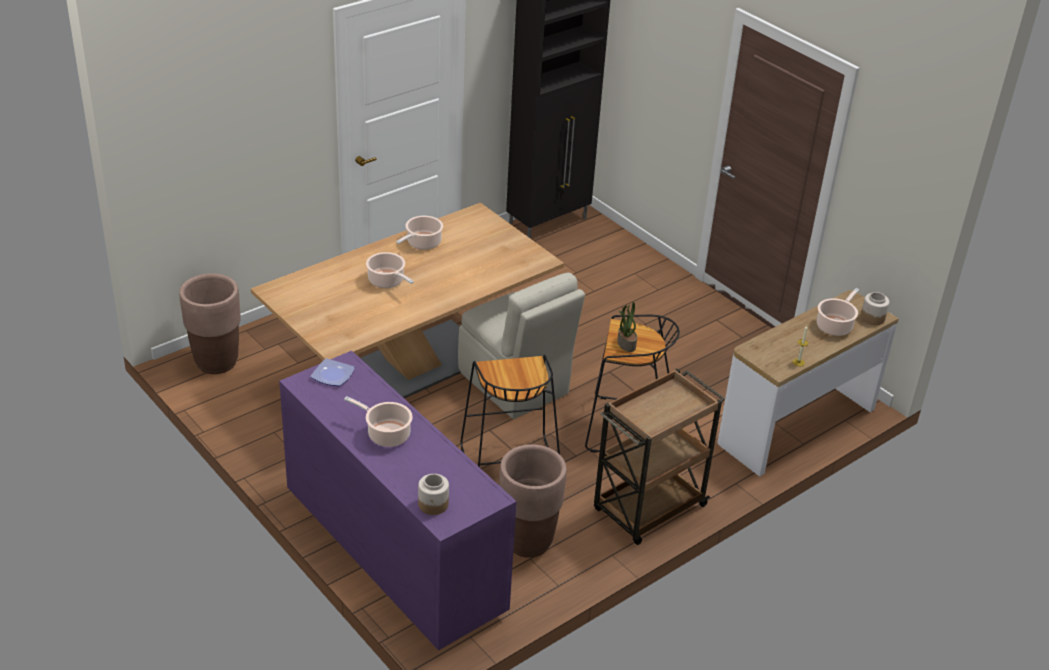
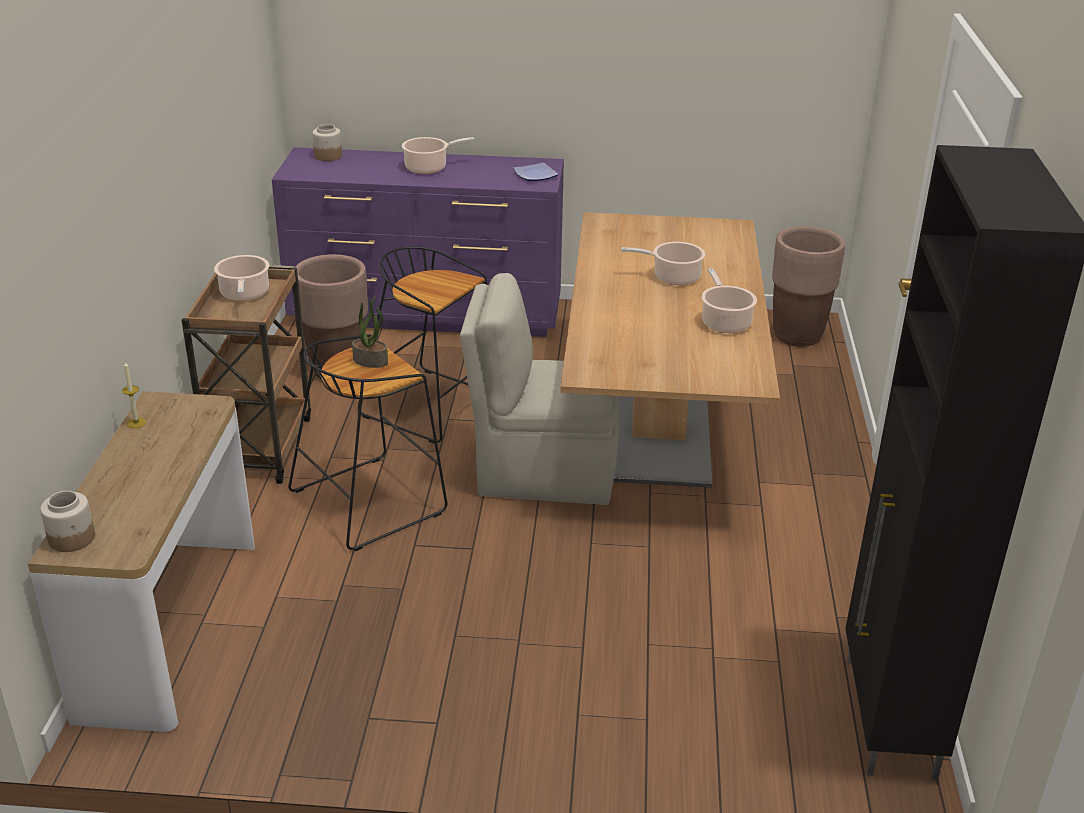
camera: 135 degrees right, 5 degrees down
cooking pot [817,288,859,336] -> cooking pot moved to [214,255,269,301]

